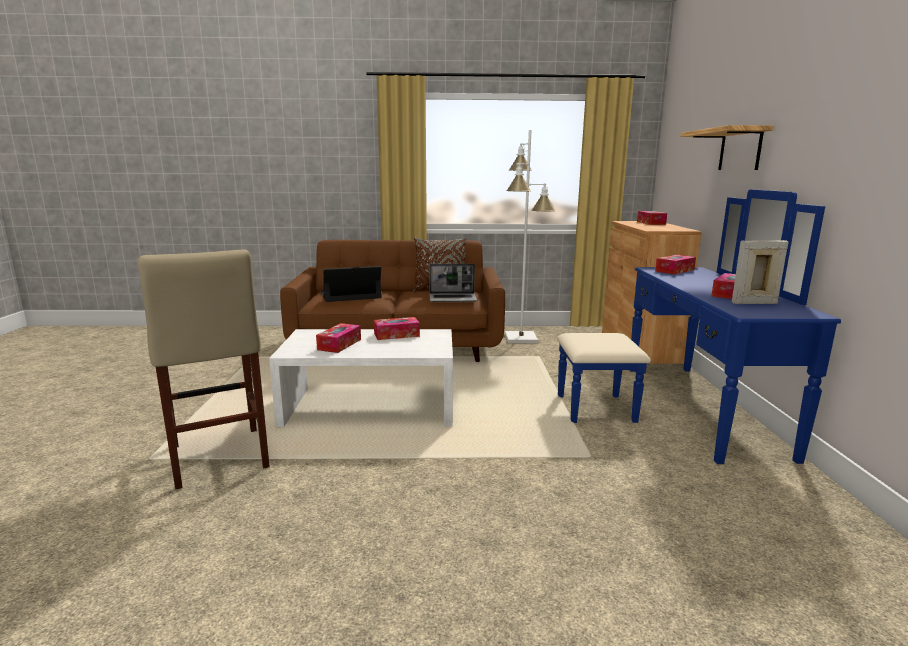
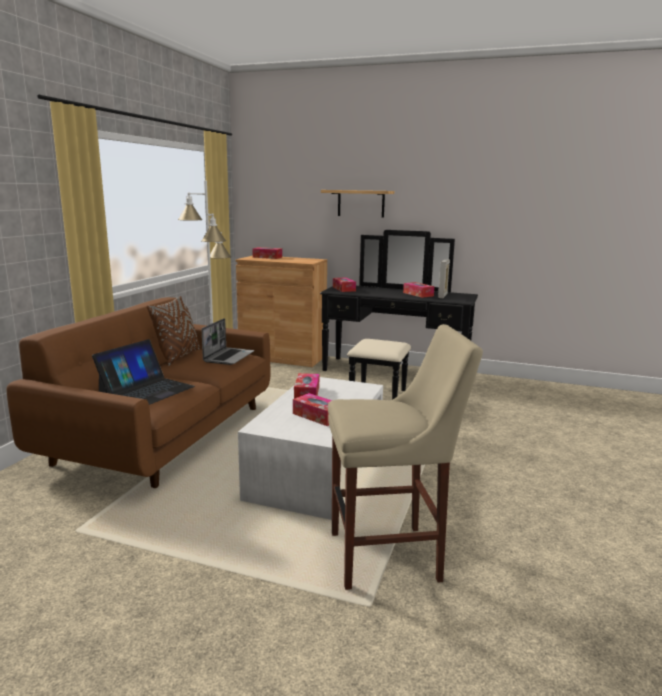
camera: 70 degrees left, 0 degrees up
laptop [320,266,382,302] -> laptop turned 150 degrees counterclockwise [92,339,195,405]
blue dresser [557,189,841,464] -> black dresser [320,230,478,400]

